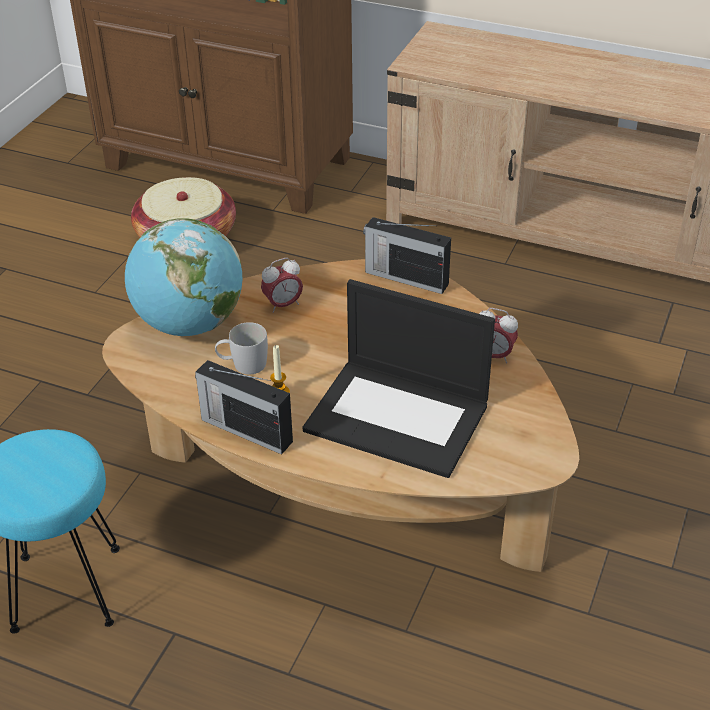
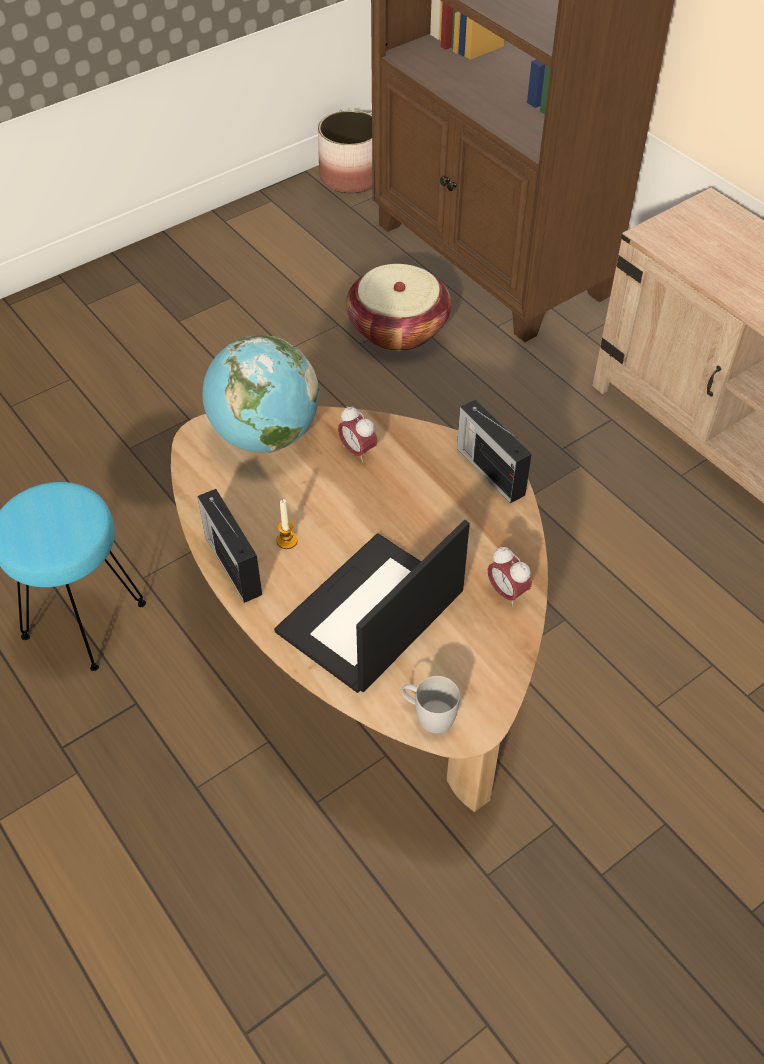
camera: 30 degrees right, 10 degrees up
white mug [215,322,268,374] -> white mug moved to [402,676,460,733]
alarm clock [261,258,303,313] -> alarm clock turned 45 degrees clockwise [338,406,377,463]
laptop [303,279,495,478] -> laptop turned 75 degrees clockwise [274,520,470,693]
none -> planter [318,110,373,193]

